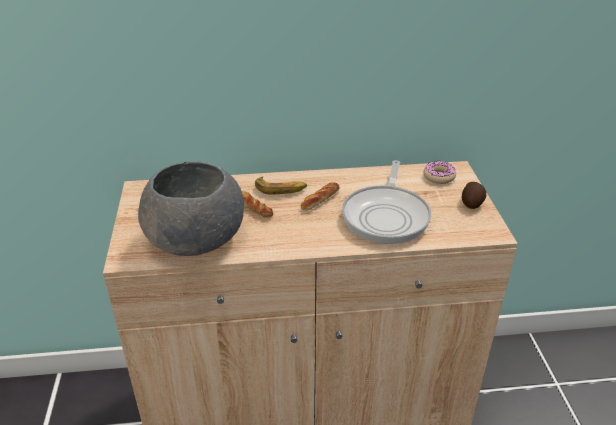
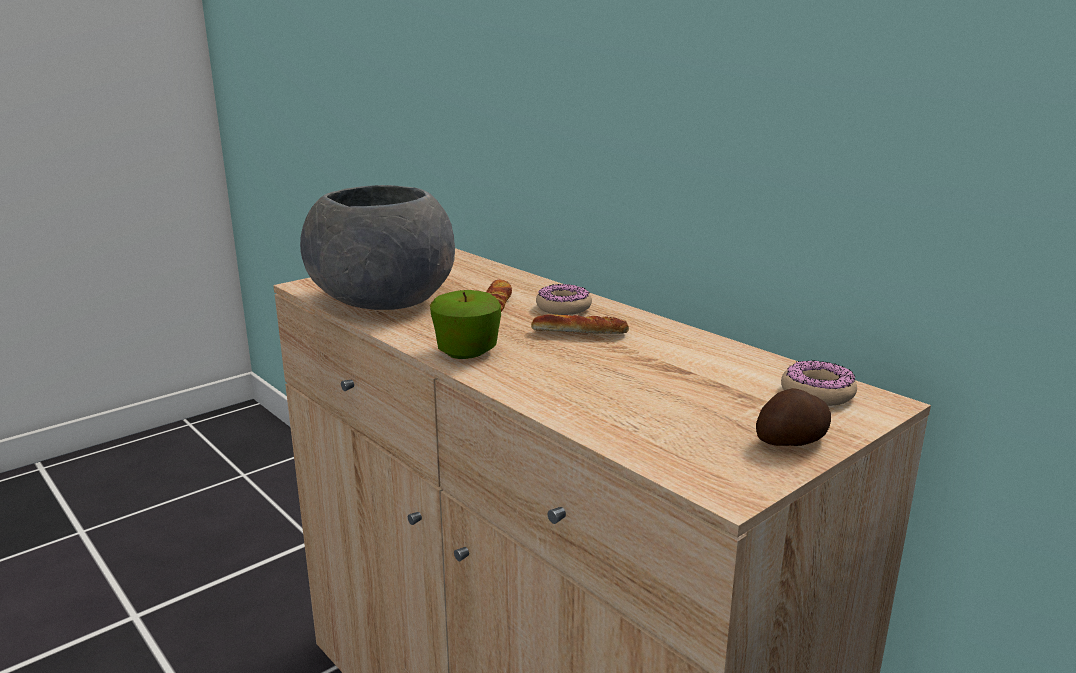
camera: 55 degrees right, 15 degrees down
banana [255,177,307,195] -> donut [536,284,592,315]
frying pan [342,160,431,244] -> none
none -> apple [430,290,501,359]

